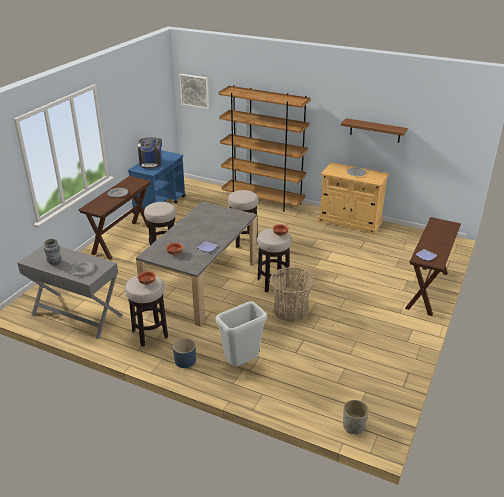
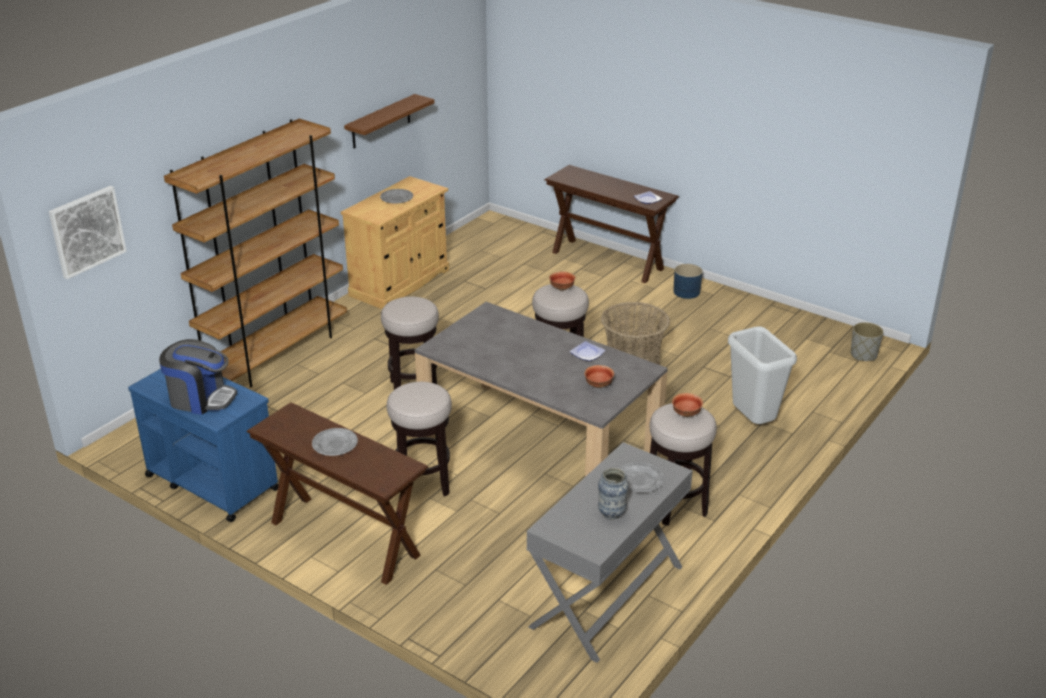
camera: 80 degrees left, 0 degrees up
blue planter [173,338,196,368] -> blue planter moved to [673,264,703,299]

